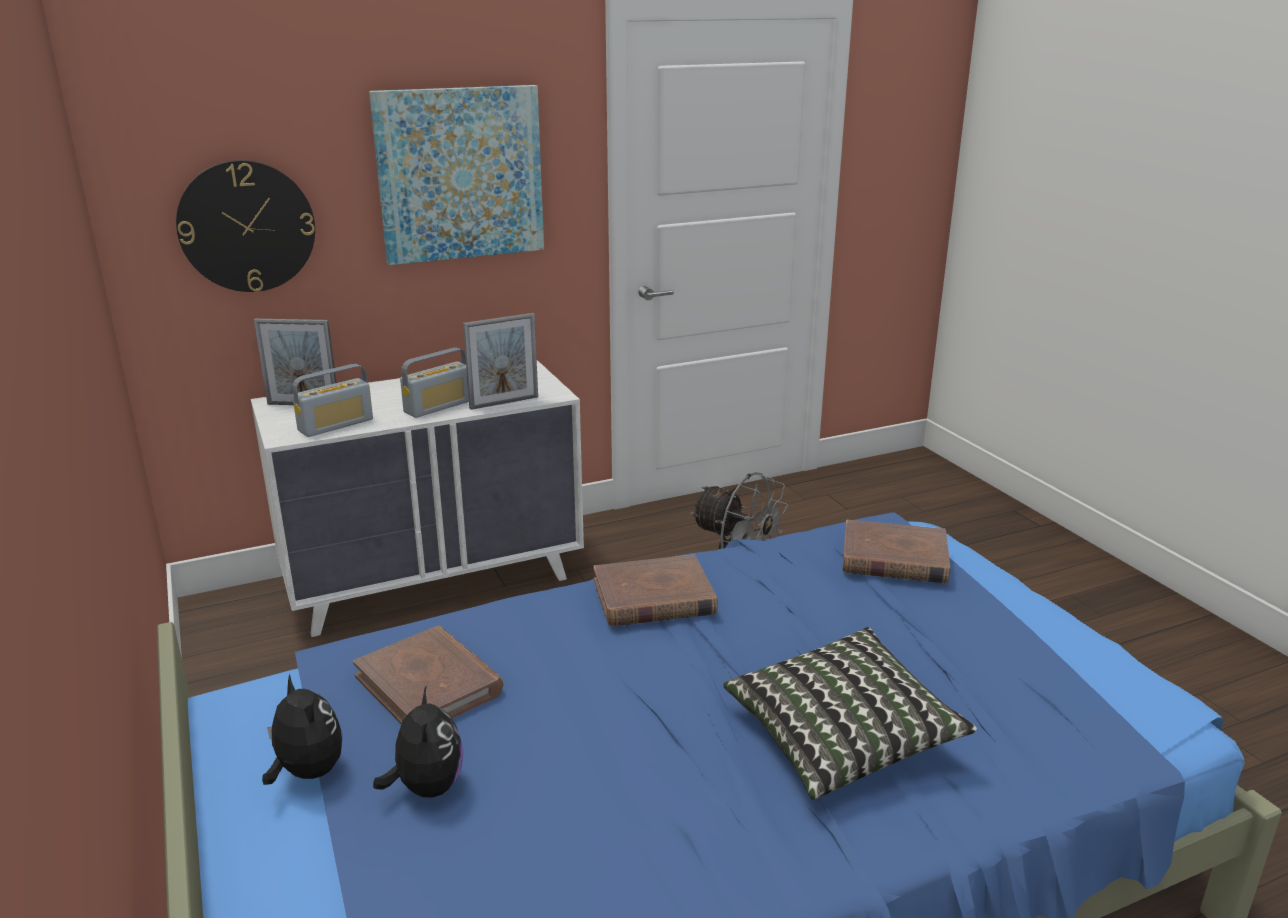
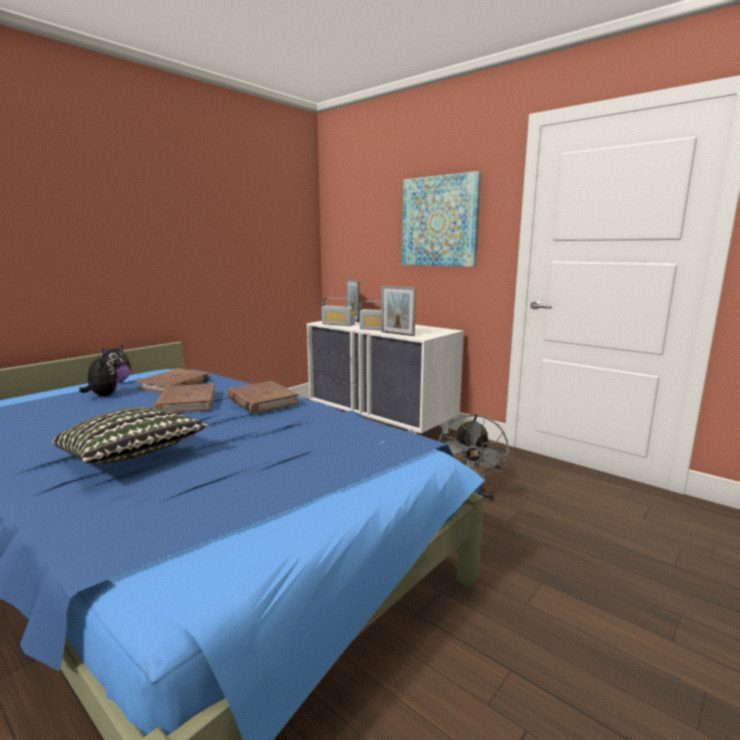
camera: 65 degrees right, 10 degrees down
wall clock [176,160,315,292] -> none
plush toy [373,687,464,797] -> plush toy turned 90 degrees counterclockwise [79,354,118,396]
brown book [843,520,950,583] -> brown book moved to [153,383,216,413]

